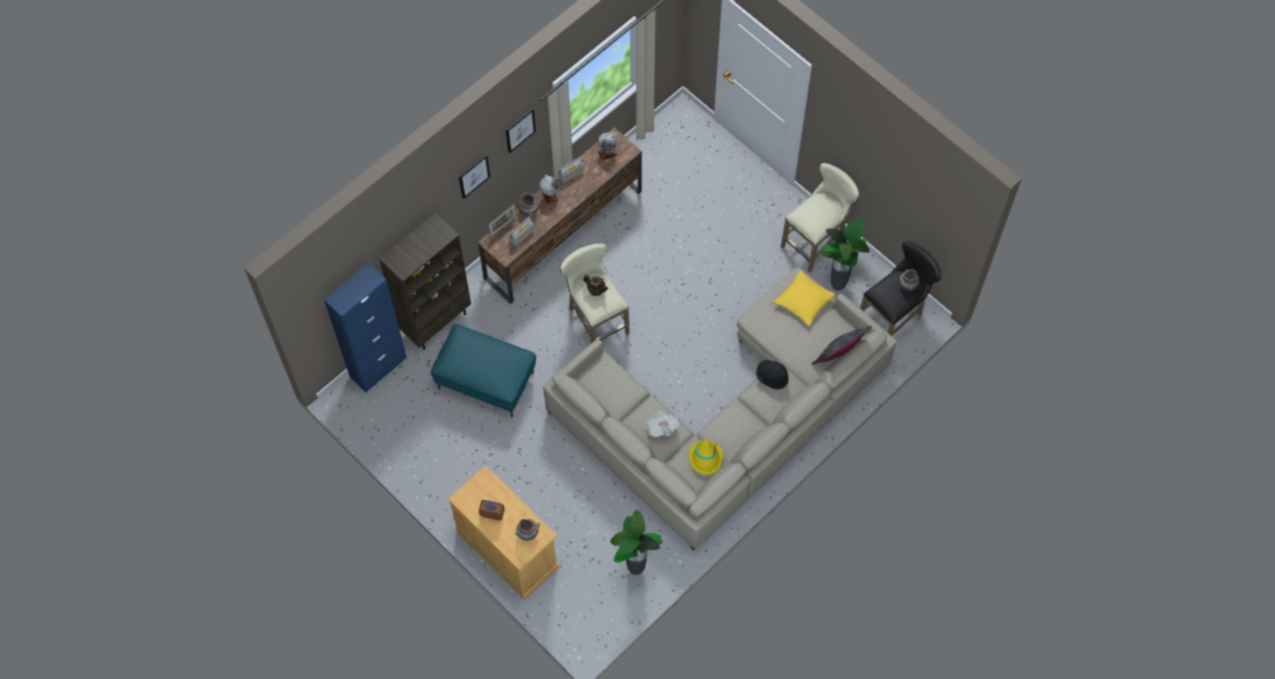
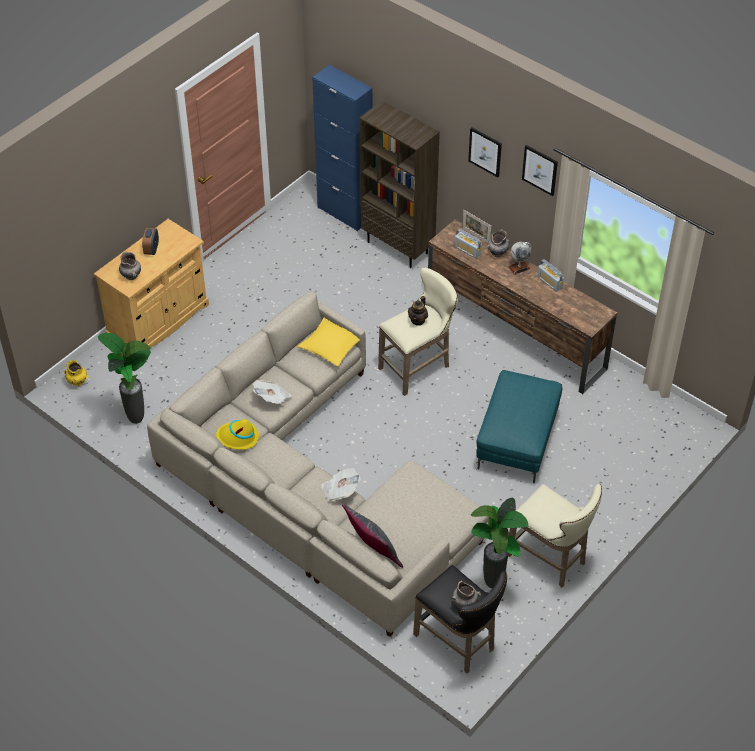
camera: 85 degrees right, 15 degrees down
turquoise ottoman [431,324,536,418] -> turquoise ottoman moved to [476,370,562,483]
globe [598,133,618,160] -> none
black hat [756,360,789,389] -> newspaper [321,468,360,501]
yellow pillow [774,270,836,326] -> yellow pillow moved to [298,318,360,367]
none -> yellow vase [64,360,88,386]

